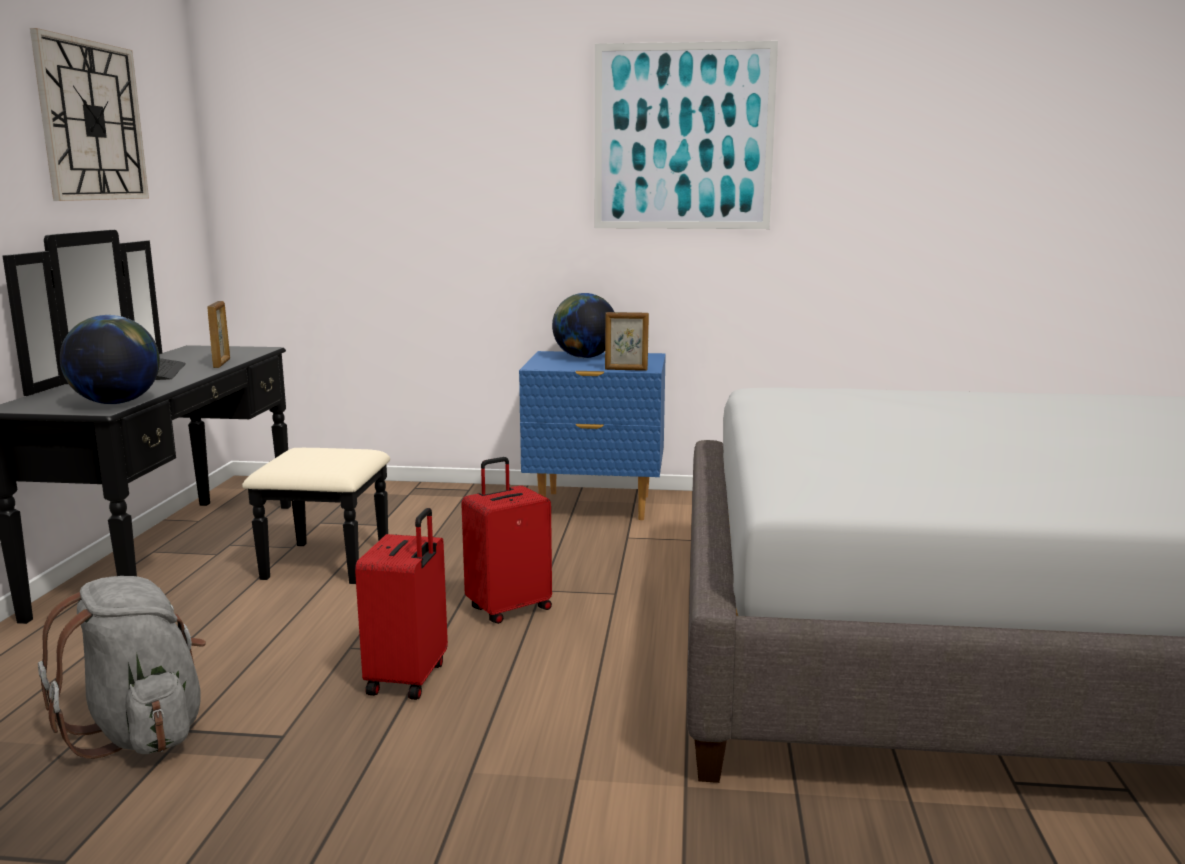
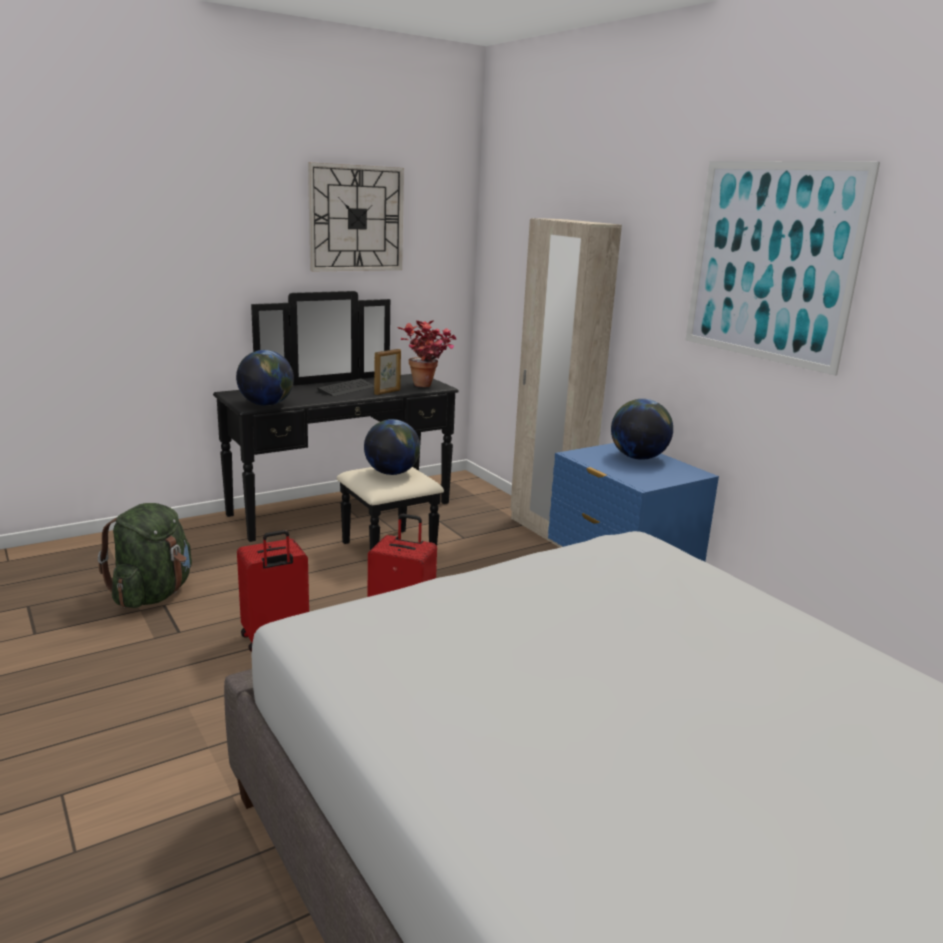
camera: 50 degrees right, 5 degrees up
grey backpack [38,576,206,759] -> green backpack [98,503,192,608]
picture frame [605,312,649,371] -> none
none -> globe [364,419,420,475]
none -> potted plant [398,320,456,387]
none -> beige wardrobe [510,218,622,548]

